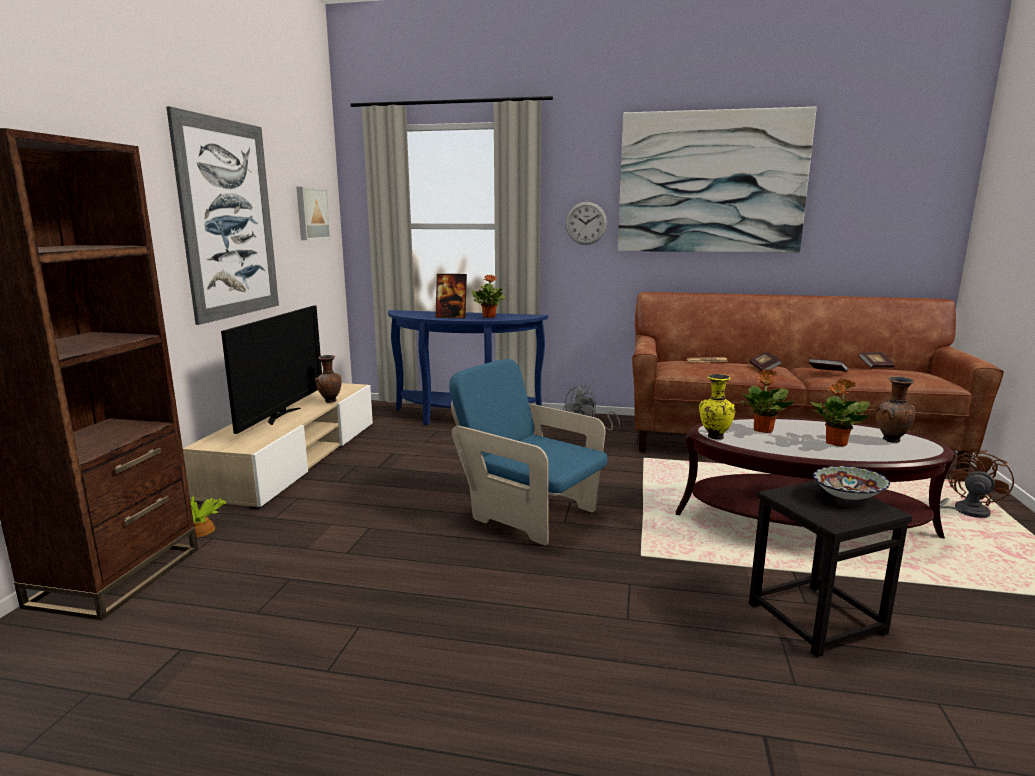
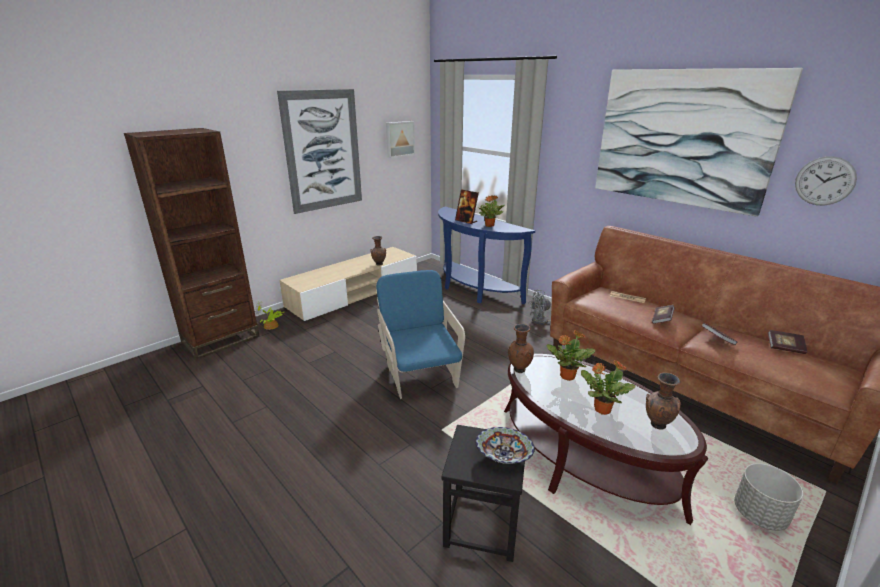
camera: 35 degrees right, 10 degrees up
television [221,306,322,434] -> none
wall clock [565,202,607,245] -> wall clock moved to [795,156,857,206]
yellow vase [699,374,736,440] -> brown vase [508,324,534,373]
brown fan [940,450,1014,518] -> grey planter [734,463,803,531]

